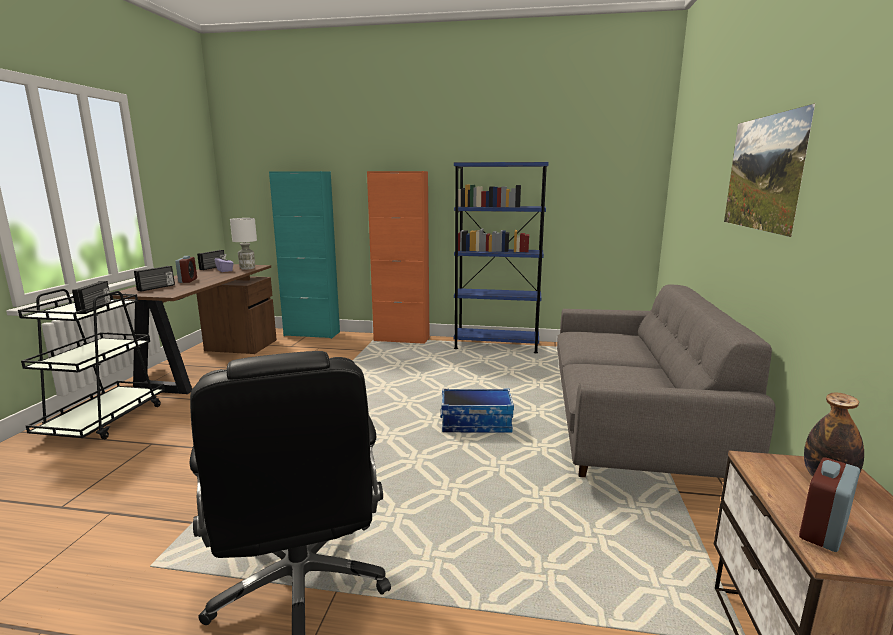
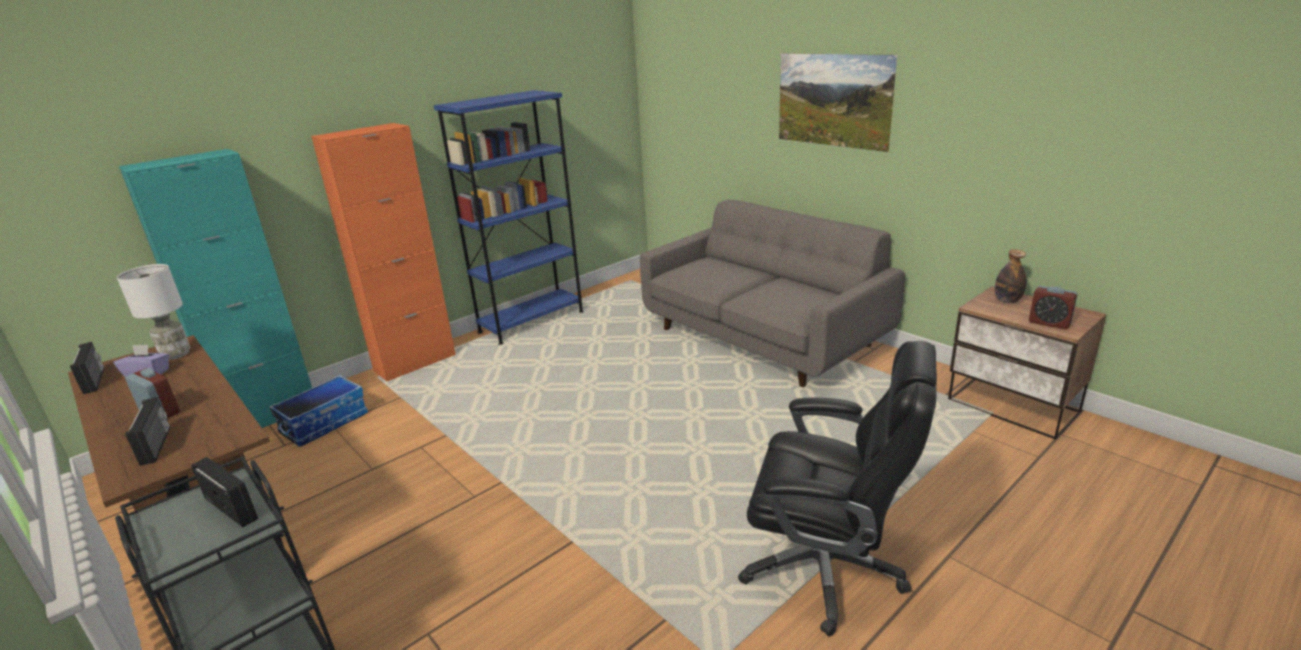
camera: 50 degrees left, 10 degrees up
storage box [440,388,514,433] -> storage box moved to [269,375,368,447]
alarm clock [799,457,860,552] -> alarm clock turned 45 degrees counterclockwise [1029,286,1078,329]

